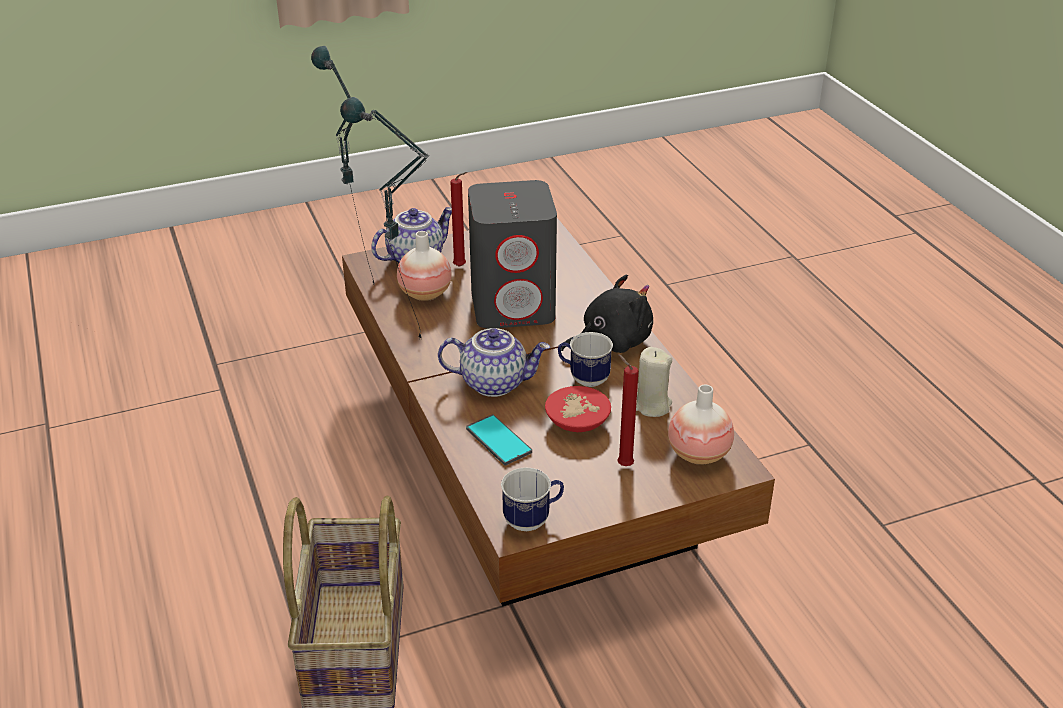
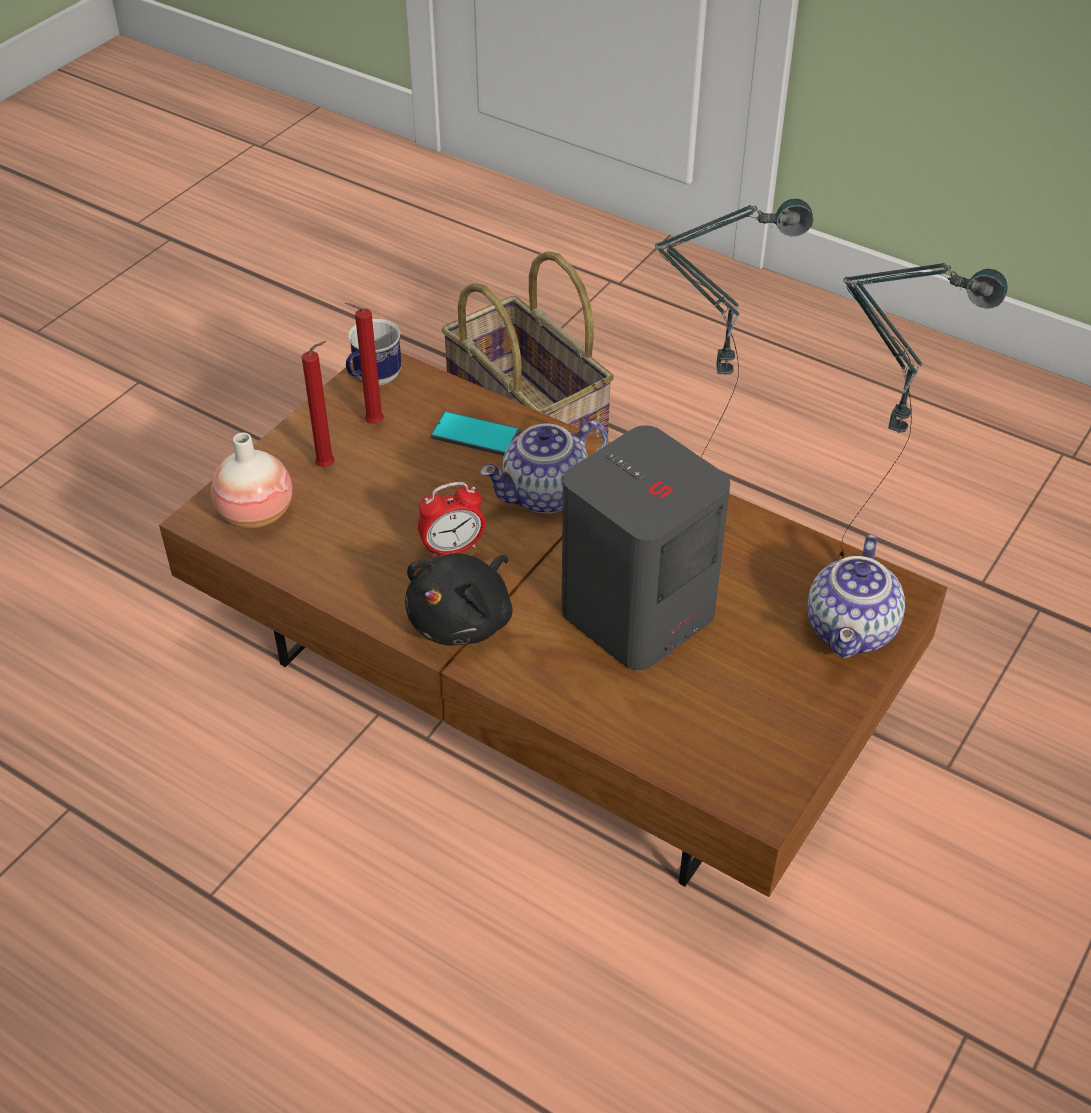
camera: 145 degrees right, 10 degrees up
vase [397,231,452,301] -> none
red candle [450,172,467,267] -> red candle moved to [345,303,384,424]
red bowl [545,386,611,432] -> none
mug [558,332,613,387] -> alarm clock [418,482,485,558]
beige candle [636,347,672,417] -> none

